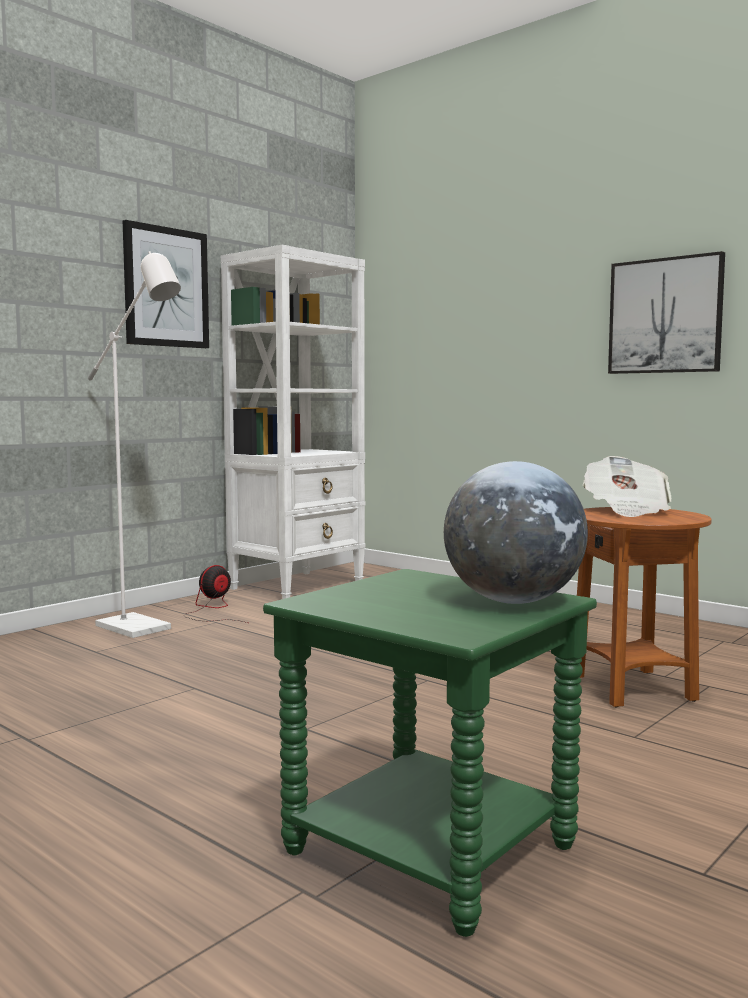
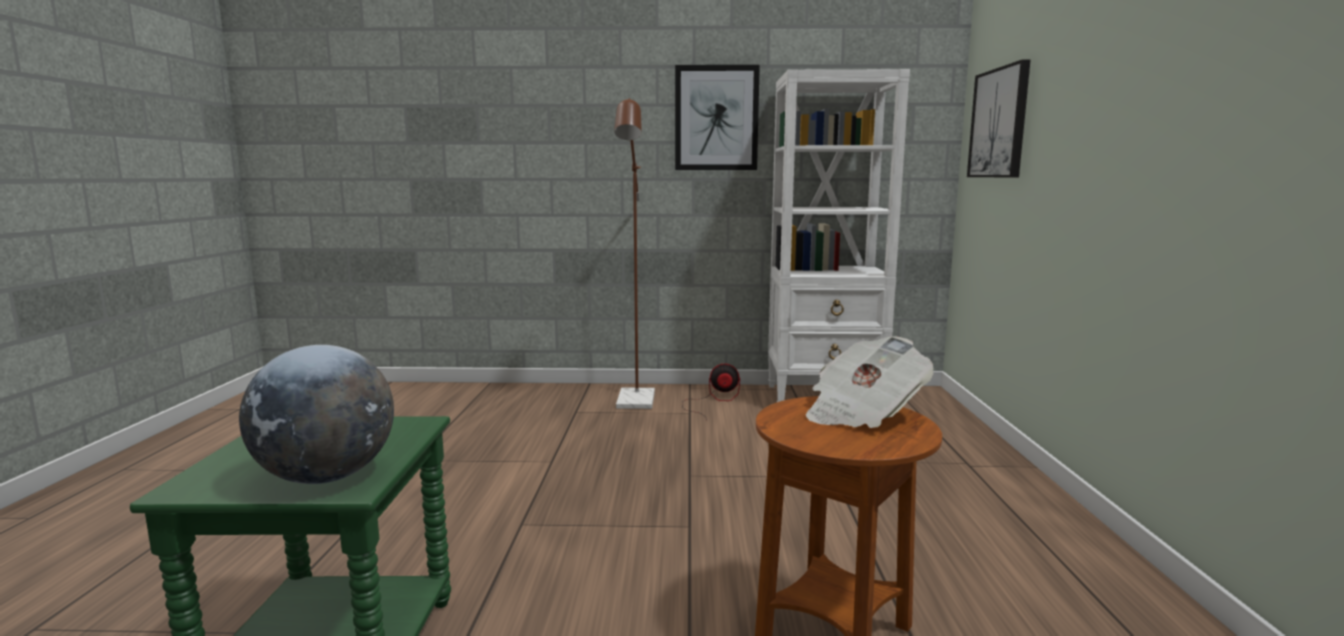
camera: 50 degrees right, 5 degrees up
white floor lamp [88,251,181,638] -> brown floor lamp [614,98,655,409]
picture [608,251,725,374] -> picture moved to [967,59,1031,177]

